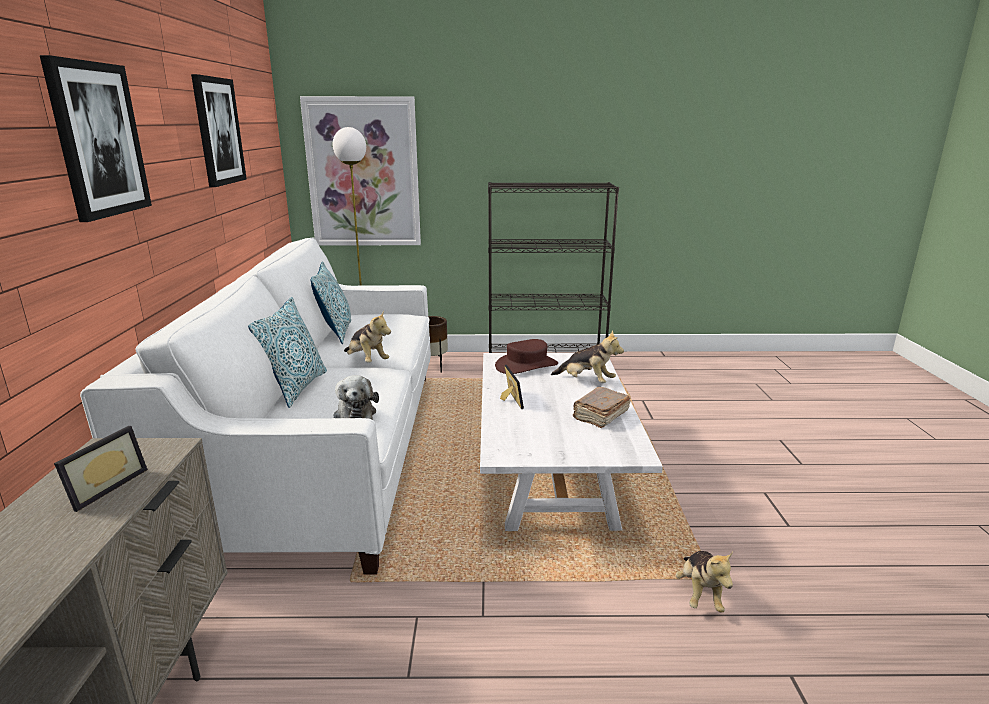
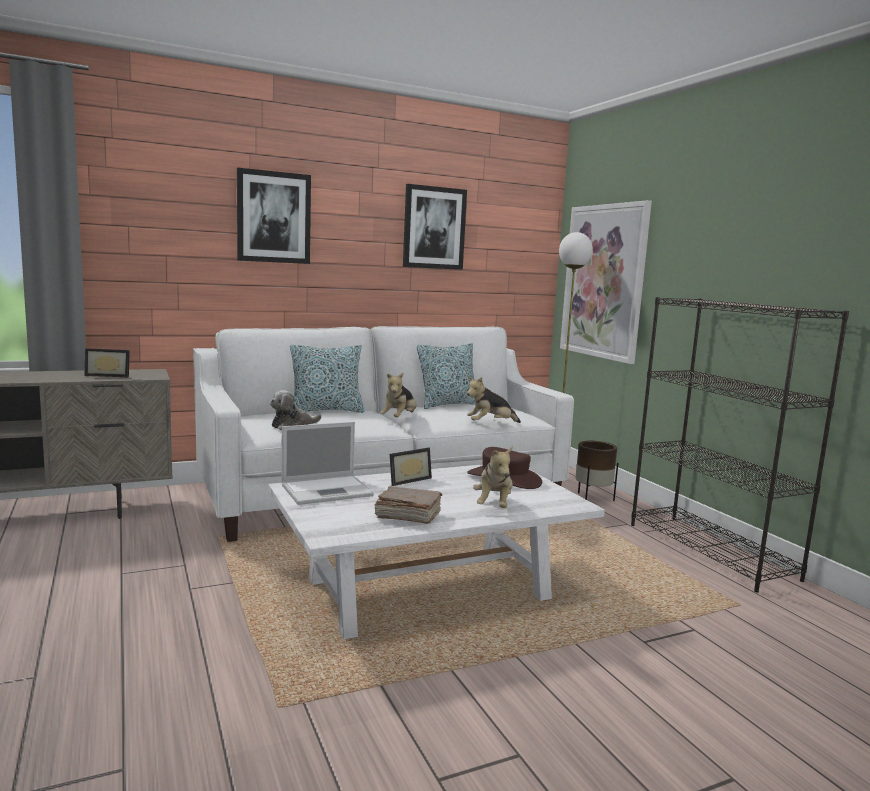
camera: 65 degrees right, 10 degrees down
plush toy [676,551,733,613] -> plush toy moved to [467,377,521,423]
none -> laptop [281,422,374,505]

